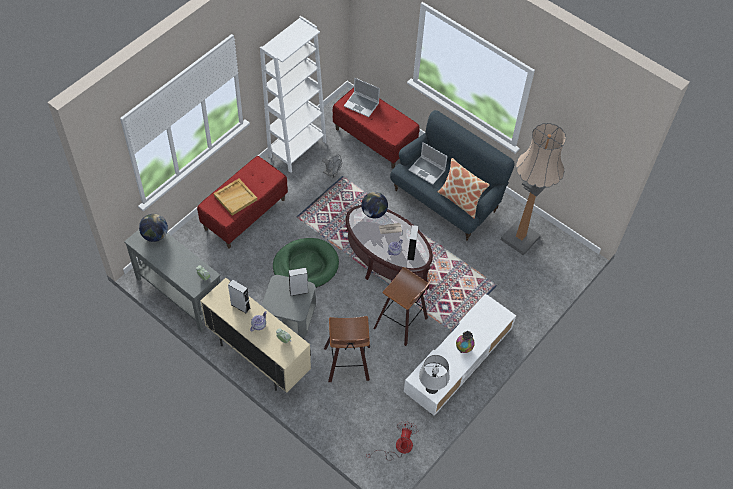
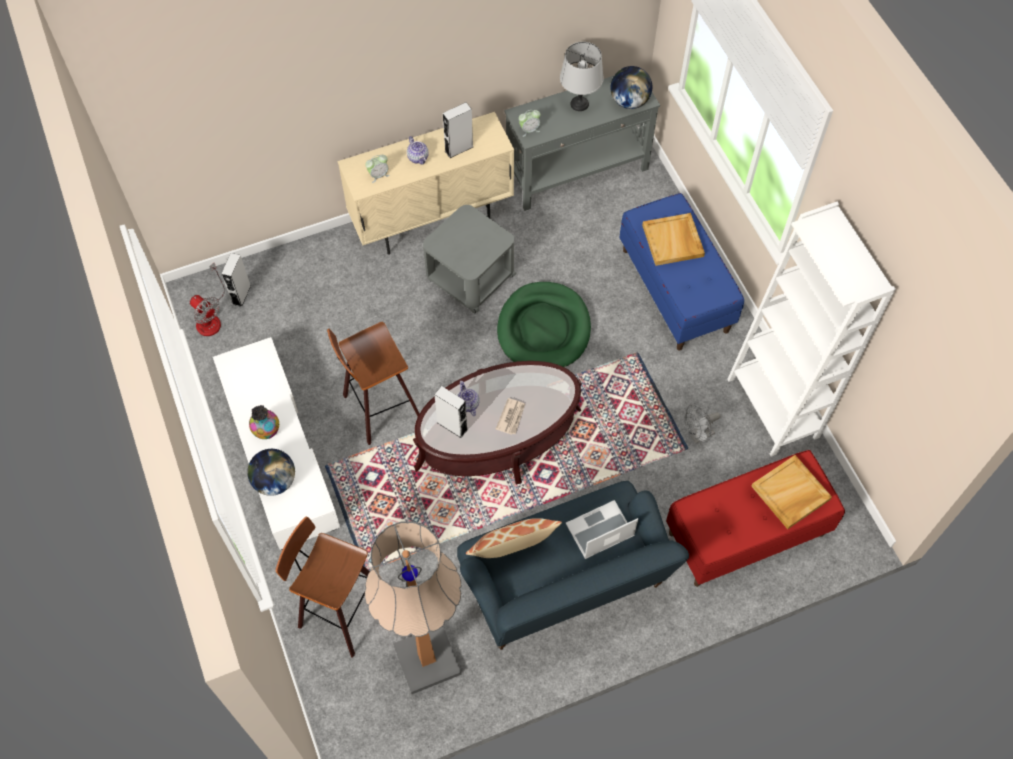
camera: 120 degrees right, 5 degrees up
red bench [197,156,288,249] -> blue bench [619,193,744,351]
grey speaker [288,268,308,296] -> grey speaker moved to [221,253,251,307]
stool [324,316,370,382] -> stool moved to [276,517,370,658]
laptop [344,78,380,117] -> beige tray [751,455,832,529]
globe [361,192,388,218] -> globe moved to [247,449,295,496]
grey table lamp [419,355,450,394] -> grey table lamp moved to [560,42,604,111]

